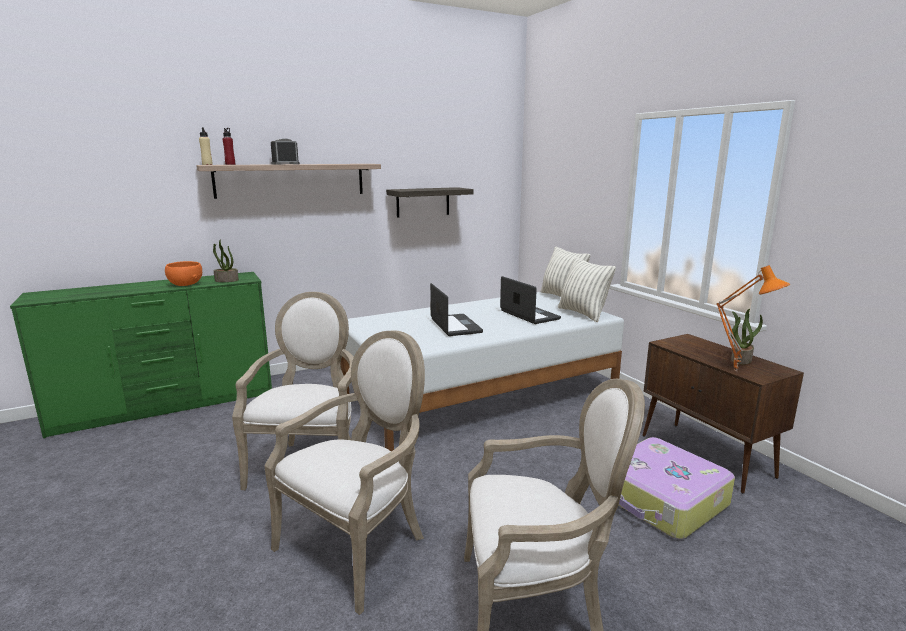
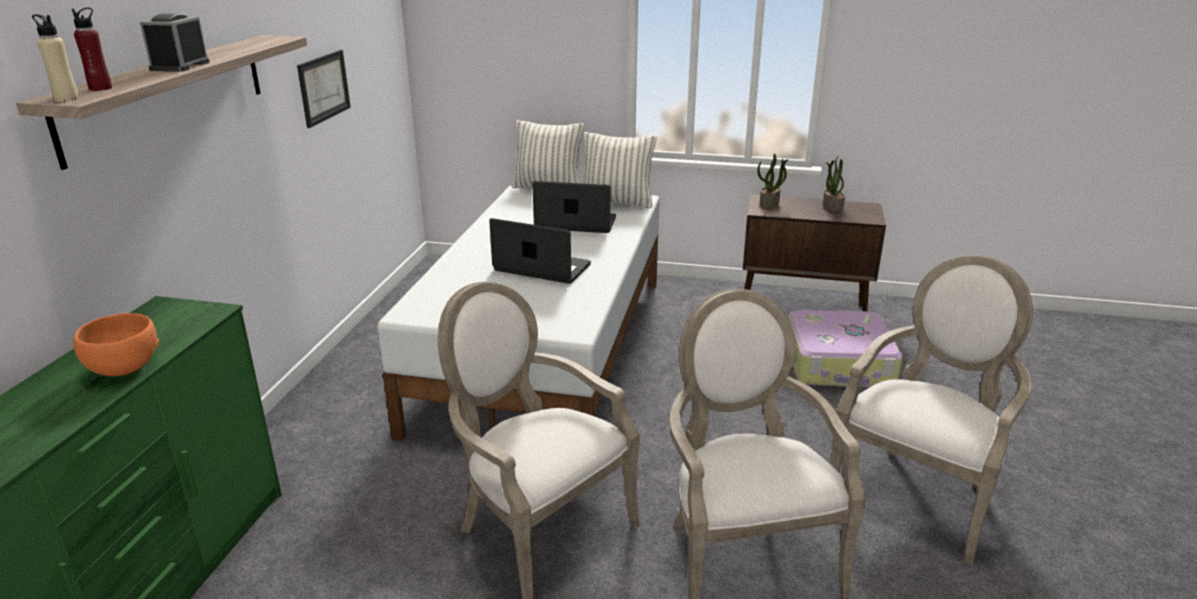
camera: 50 degrees left, 10 degrees up
potted plant [213,239,239,282] -> potted plant moved to [757,153,789,208]
shelf [386,187,474,218] -> picture [297,50,351,128]
orange table lamp [716,265,790,372] -> none

